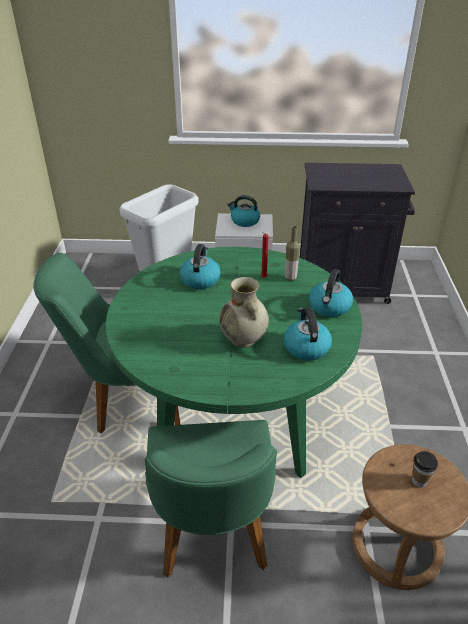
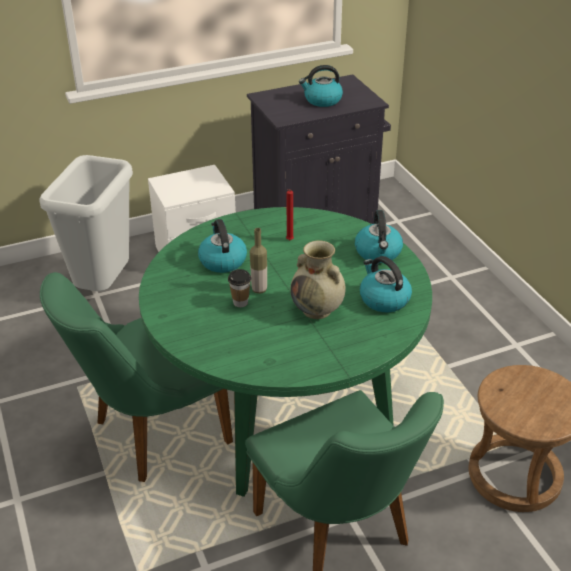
camera: 25 degrees left, 0 degrees up
kettle [227,195,260,227] -> kettle moved to [299,65,343,107]
bottle [285,226,300,281] -> bottle moved to [250,228,267,294]
cup [412,451,438,487] -> cup moved to [228,269,251,307]

